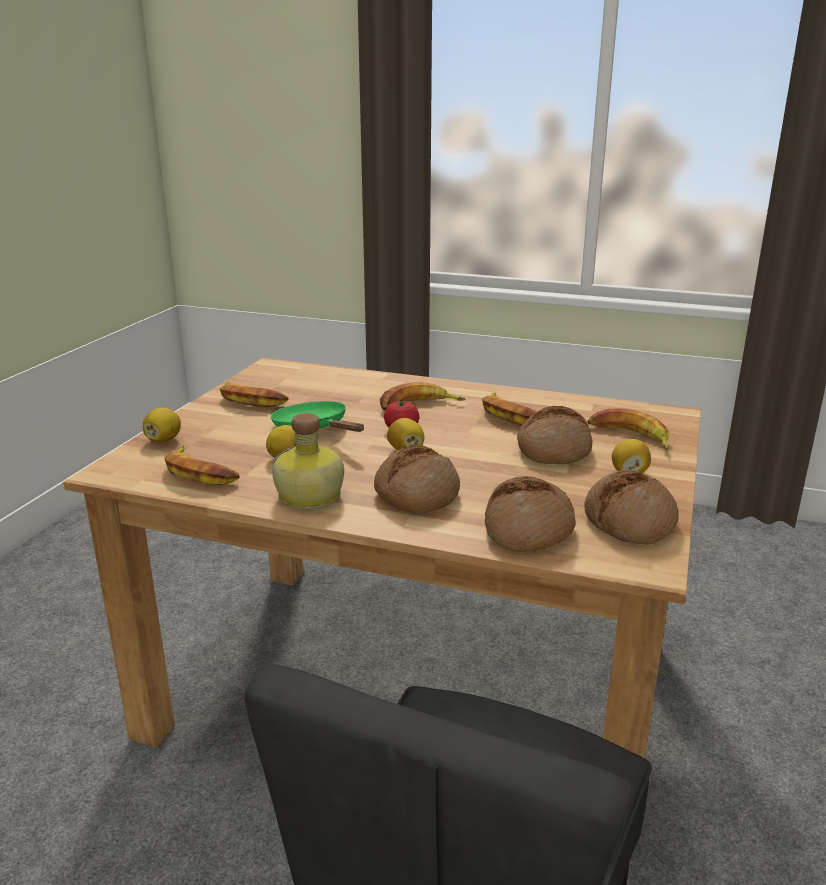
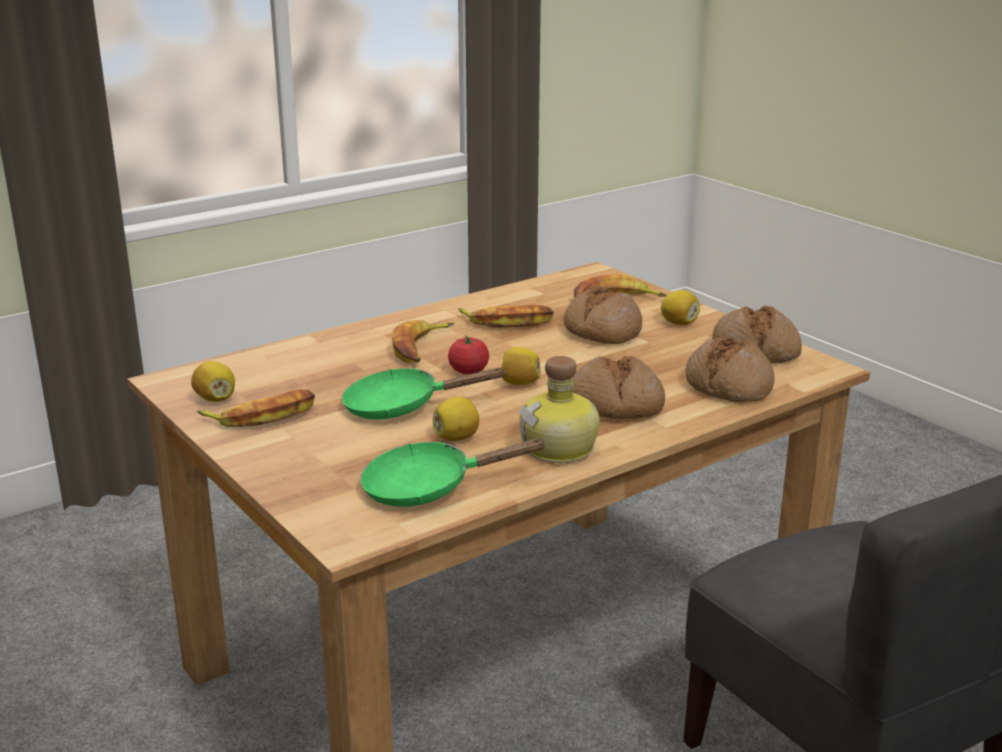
camera: 55 degrees left, 0 degrees up
lemon [143,407,181,443] -> lemon moved to [191,361,235,402]
banana [164,445,240,485] -> green frying pan [360,438,547,507]

